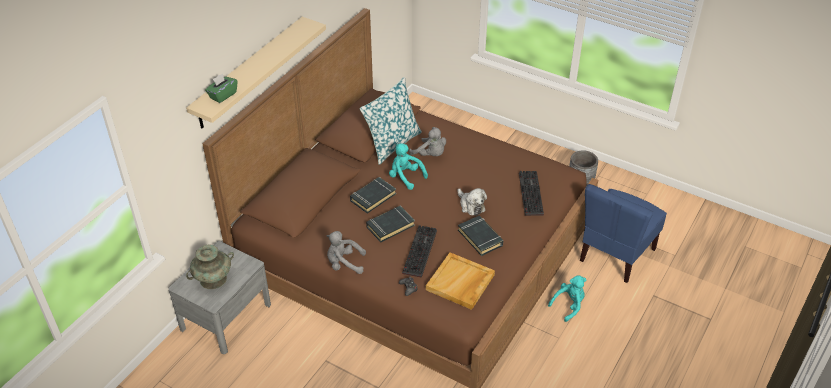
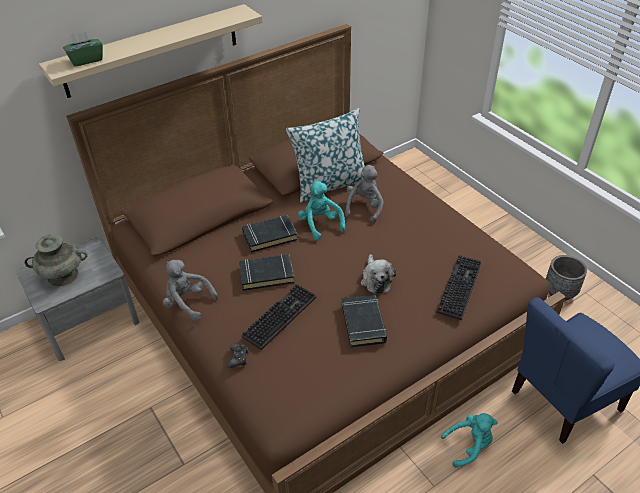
camera: 25 degrees right, 0 degrees up
grey plush toy [409,127,446,156] -> grey plush toy turned 135 degrees counterclockwise [345,165,384,223]
beige tray [426,253,495,310] -> none

